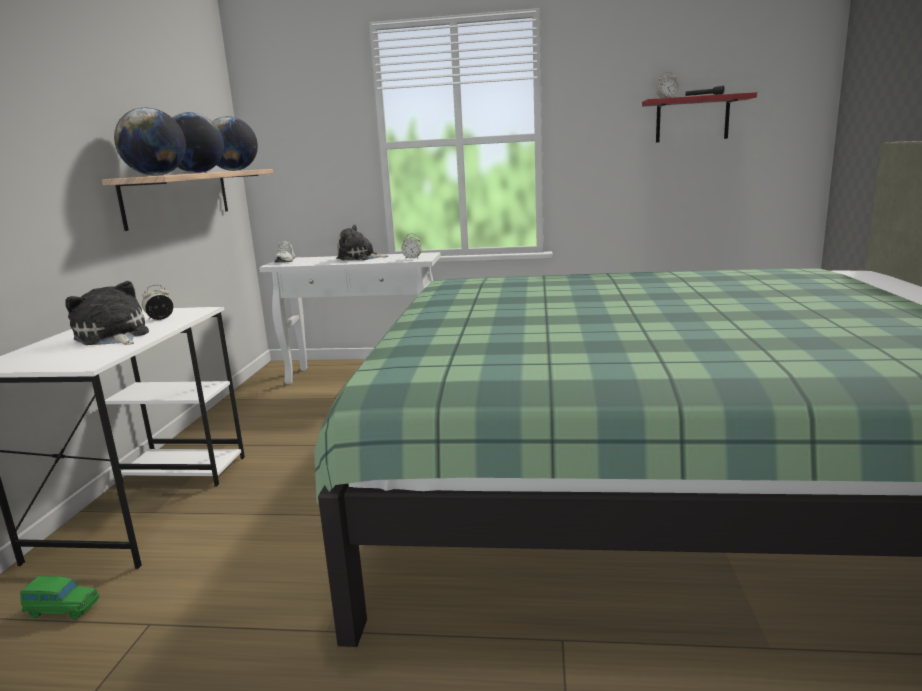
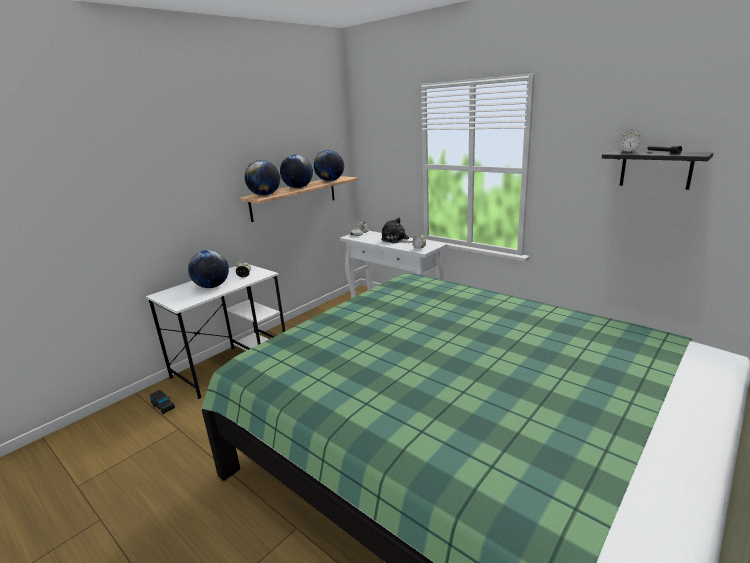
camera: 35 degrees right, 5 degrees up
green toy car [20,576,99,620] -> black toy car [150,390,175,414]
plush toy [65,281,149,345] -> globe [188,250,229,288]
red shelf [642,92,757,142] -> black shelf [602,151,713,190]

